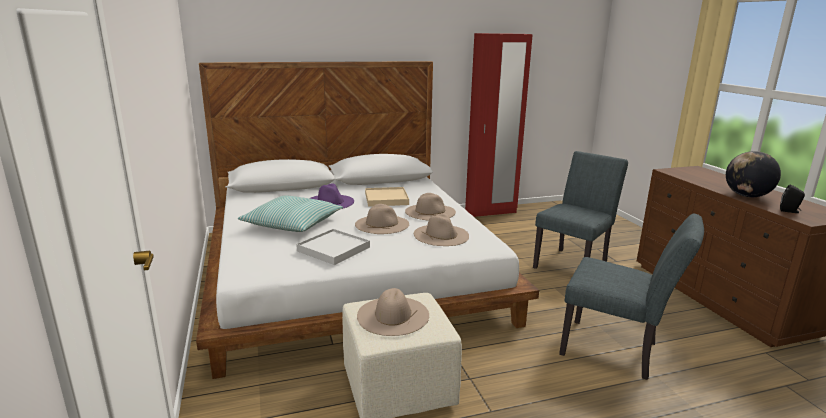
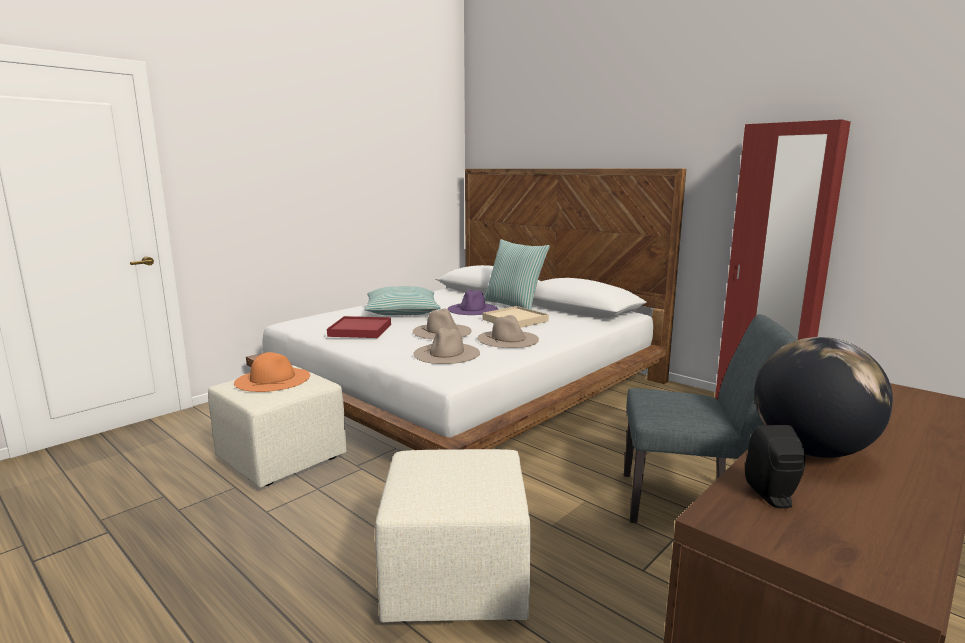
camera: 60 degrees right, 5 degrees down
white tray [296,229,370,265] -> red tray [327,316,391,338]
beige hat [357,288,429,336] -> orange hat [234,352,310,392]
grey chair [559,214,704,380] -> beige ottoman [375,449,531,623]
none -> pillow [484,239,550,310]

